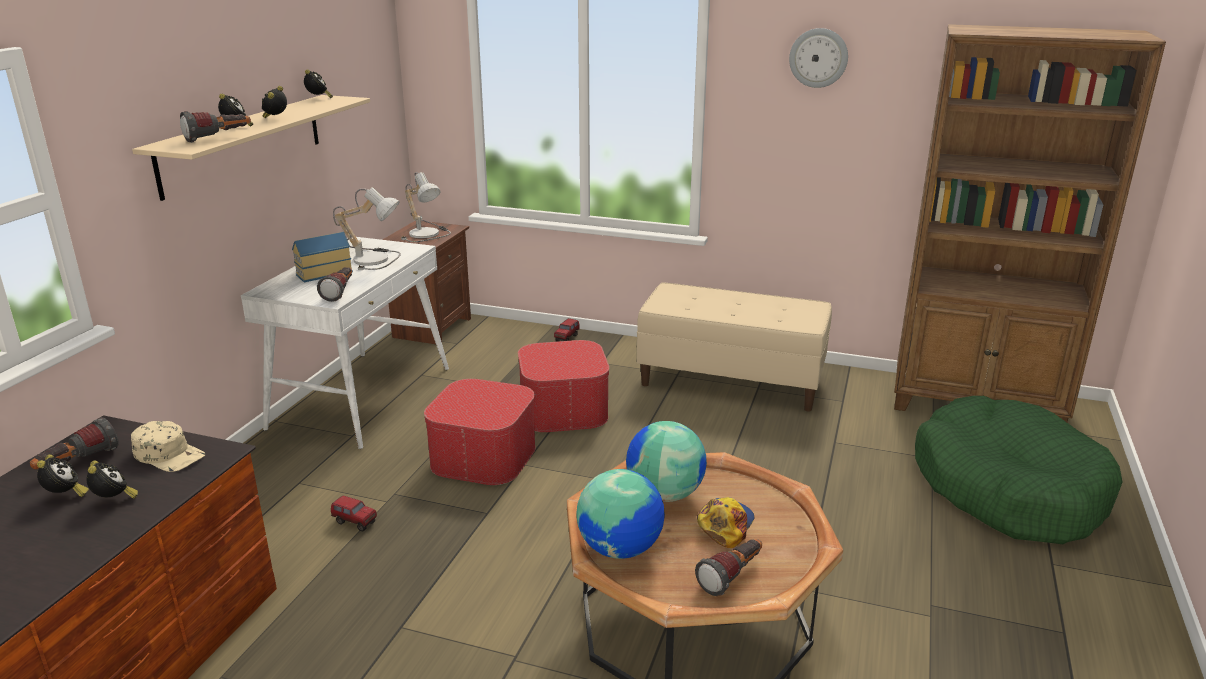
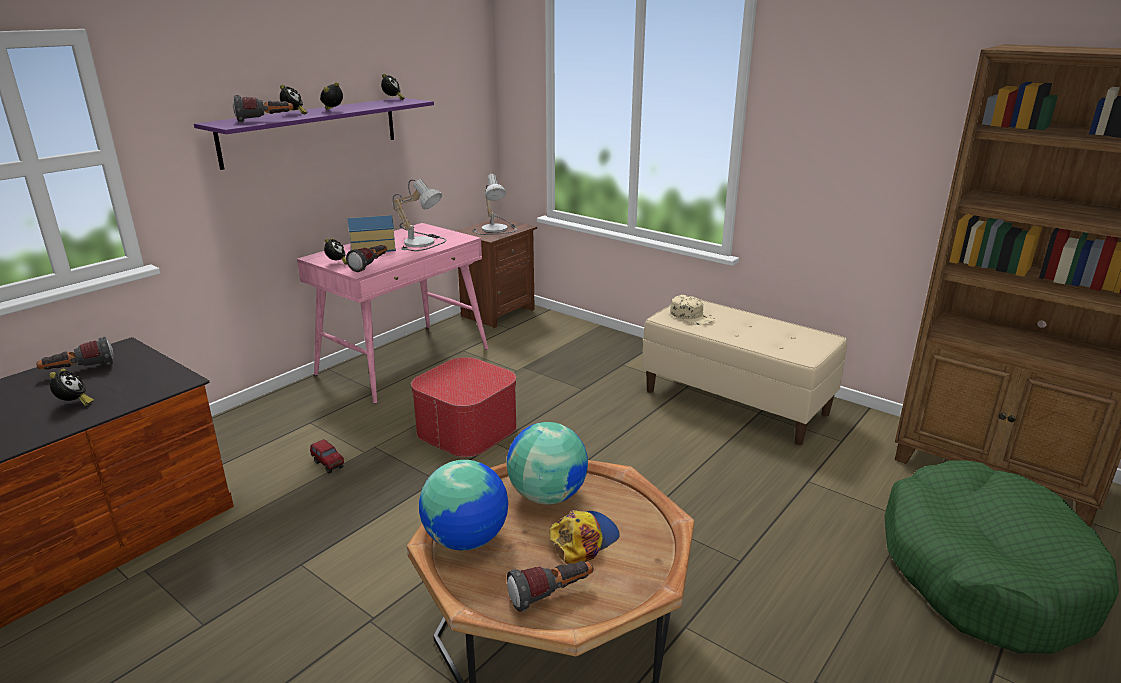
camera: 20 degrees right, 0 degrees up
alarm clock [37,454,89,497] -> alarm clock moved to [324,238,347,265]
beige cap [131,421,205,472] -> beige cap moved to [670,295,716,325]
beige shelf [132,95,370,201] -> purple shelf [194,98,434,170]
white desk [241,237,449,449] -> pink desk [297,223,488,404]
ottoman [518,340,609,432] -> none
toy truck [554,318,580,342] -> none
wall clock [789,28,848,88] -> none

